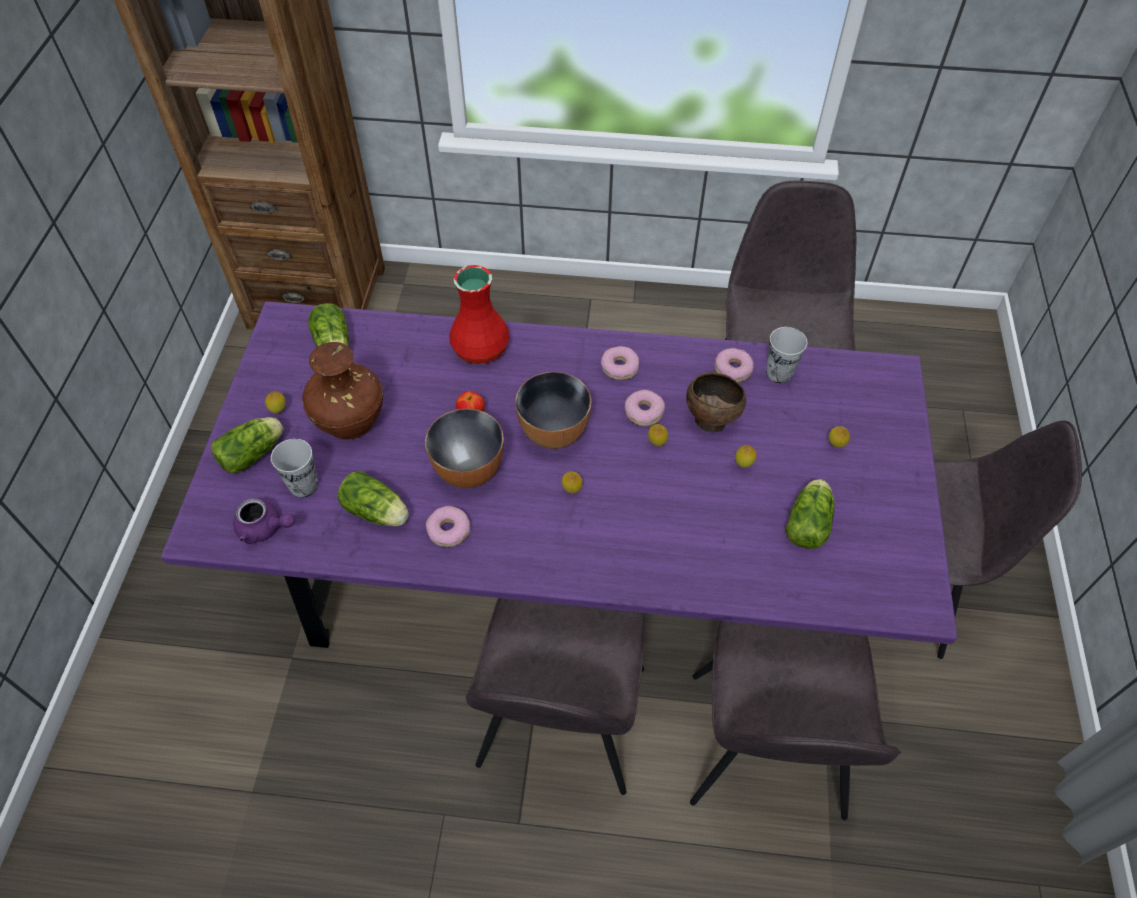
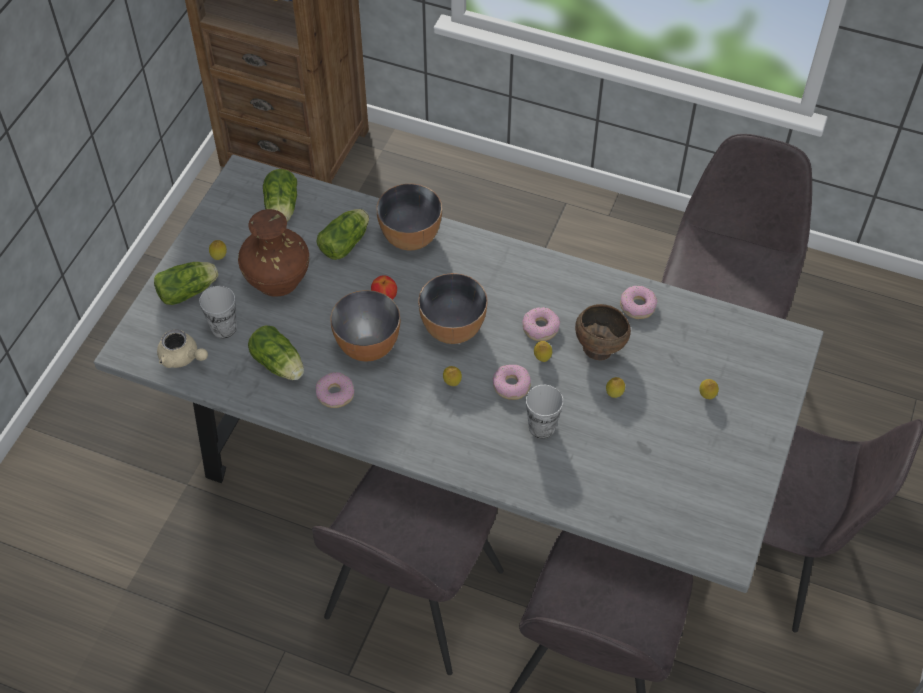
camera: 15 degrees right, 0 degrees up
purple dining table [161,302,957,648] -> grey dining table [94,155,824,593]
purple teapot [233,498,295,544] -> beige teapot [157,329,208,368]
red vase [449,265,510,364] -> bowl [376,184,442,251]
donut [601,346,639,380] -> donut moved to [493,364,531,400]
cup [766,327,807,384] -> cup moved to [526,385,563,439]
lettuce [785,479,834,549] -> lettuce moved to [317,209,369,260]

